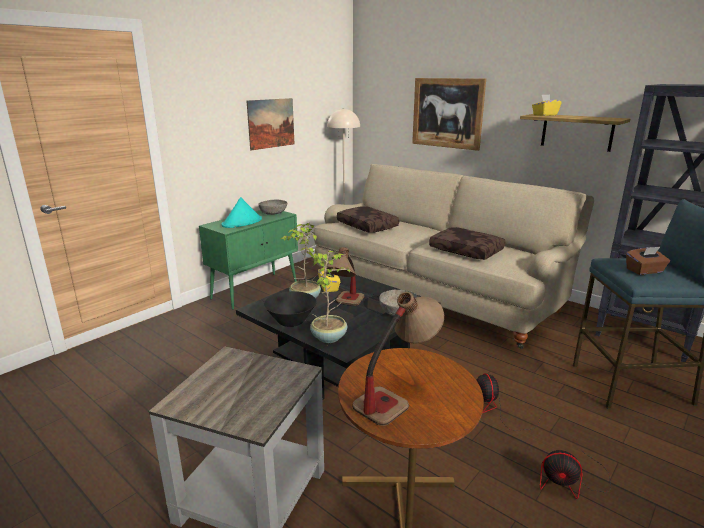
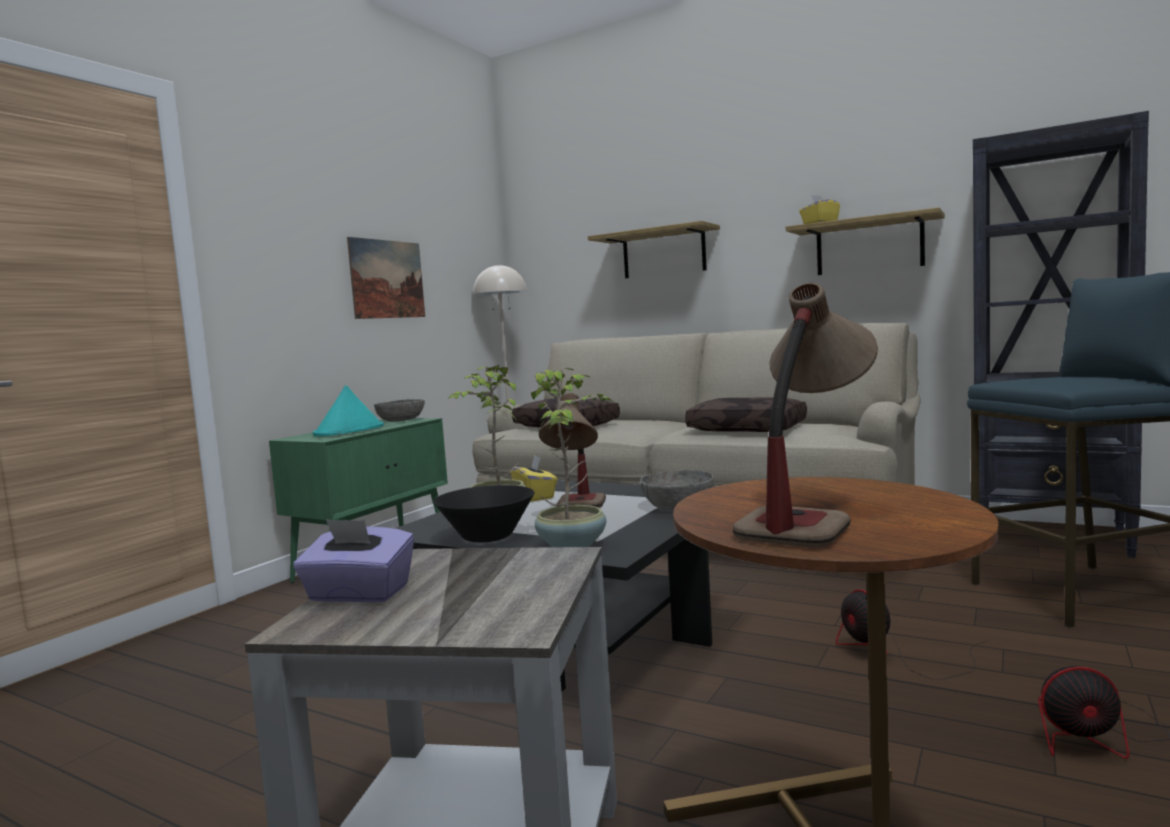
camera: 10 degrees left, 15 degrees down
picture [412,78,486,151] -> shelf [588,221,720,278]
brown tissue box [626,247,670,275] -> none
none -> purple tissue box [293,519,414,603]

